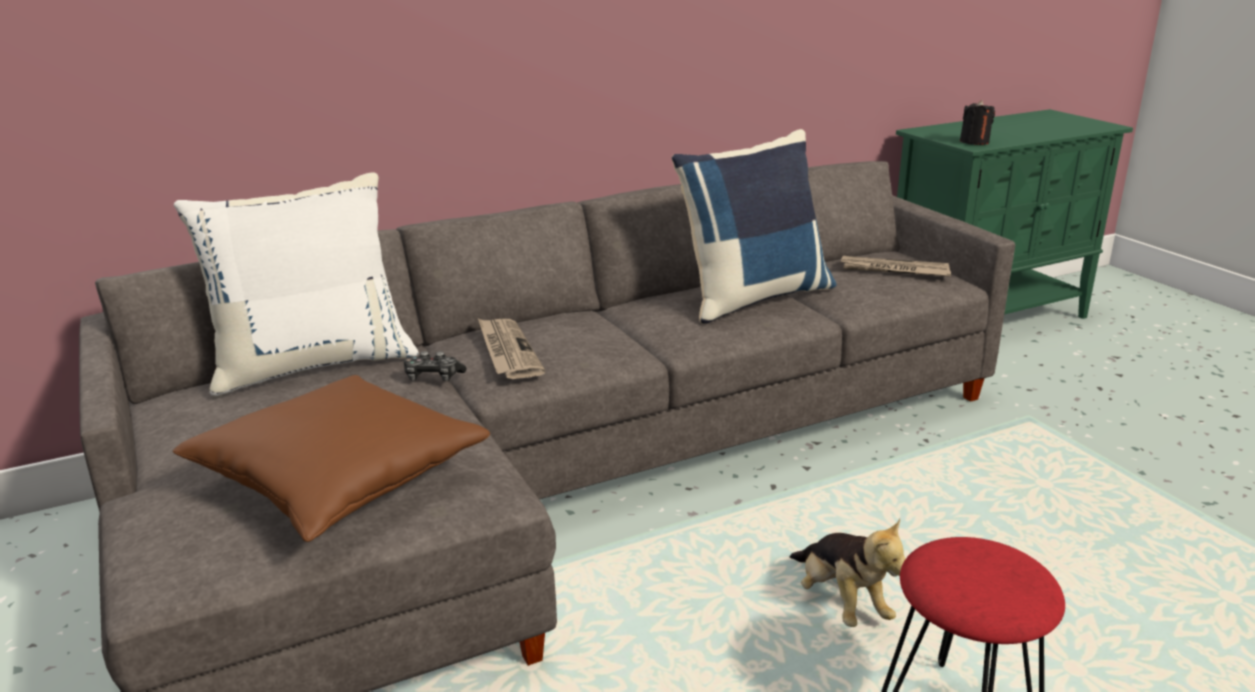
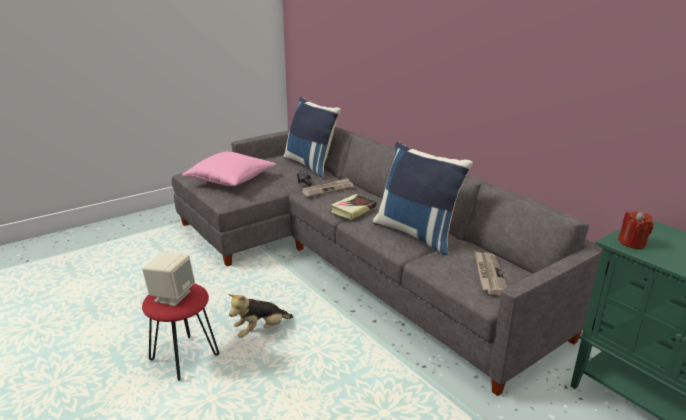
camera: 80 degrees right, 0 degrees up
brown pillow [173,375,490,542] -> pink pillow [182,151,276,186]
white pillow [174,172,419,396] -> blue pillow [283,97,341,177]
black candle [960,100,995,145] -> red candle [618,211,653,249]
none -> beige speaker [142,254,195,306]
none -> book [331,194,377,220]

